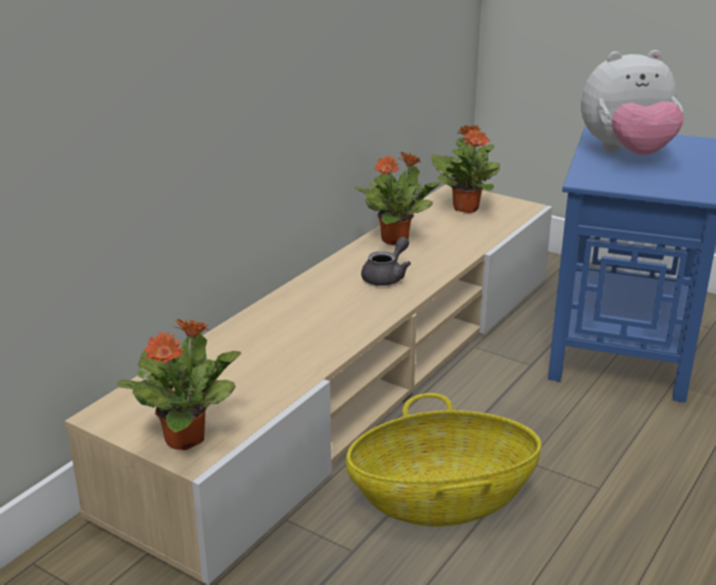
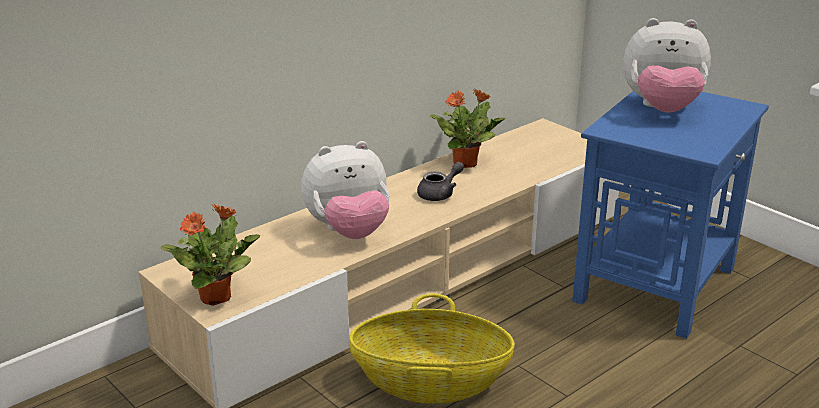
camera: 15 degrees right, 0 degrees up
potted plant [431,124,500,213] -> none
none -> plush toy [301,141,389,239]

